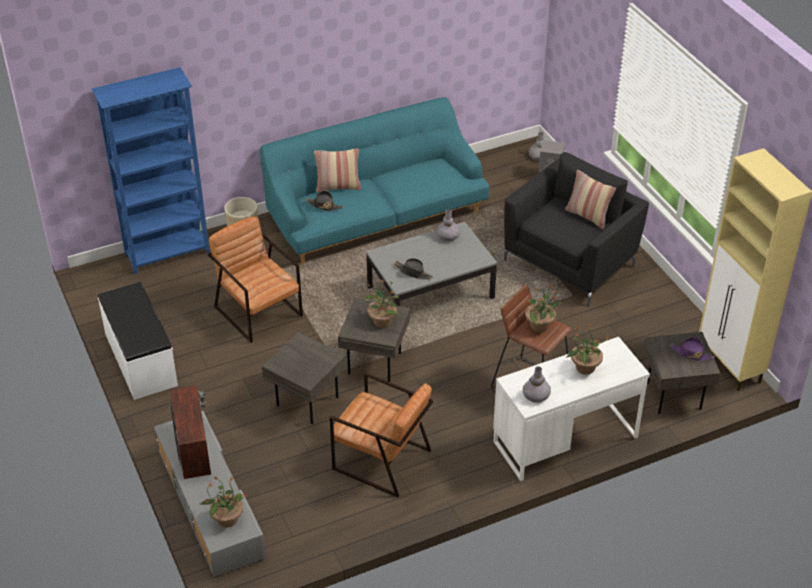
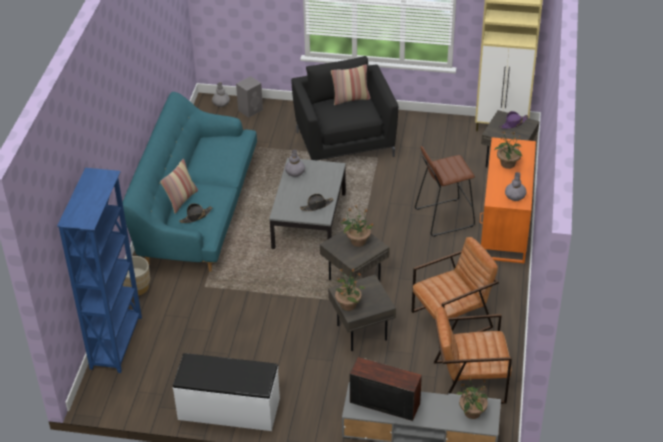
camera: 55 degrees left, 0 degrees up
brown armchair [208,217,303,343] -> brown armchair moved to [434,307,512,404]
white desk [493,337,650,481] -> orange desk [480,137,536,263]
potted plant [522,284,562,332] -> potted plant moved to [335,268,366,311]

